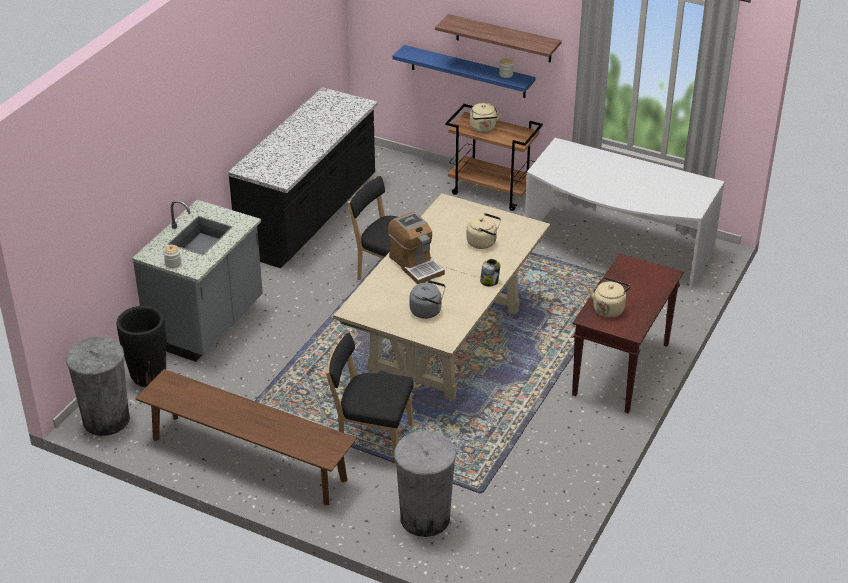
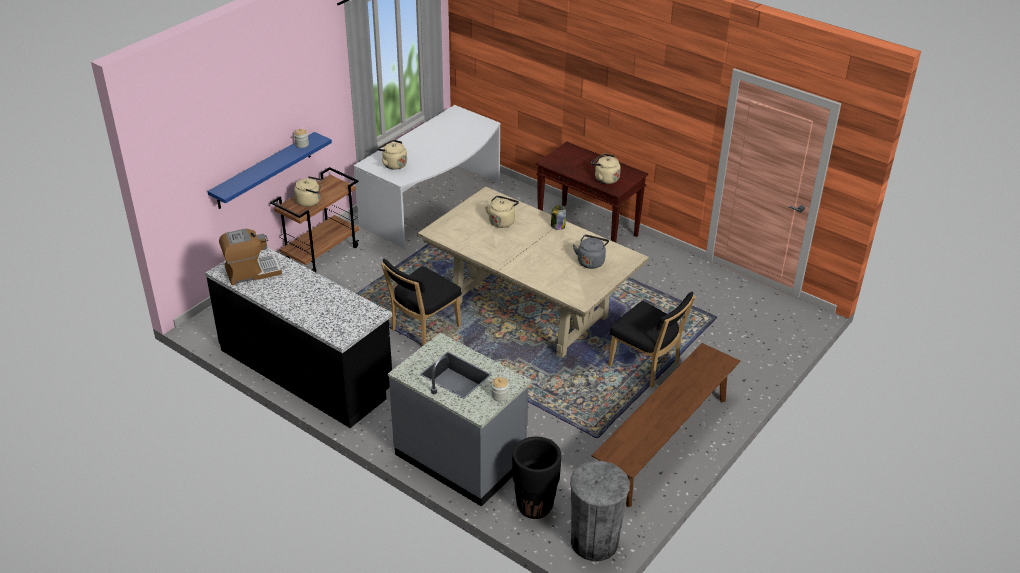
camera: 80 degrees left, 0 degrees up
black chair [326,332,414,464] -> black chair turned 75 degrees counterclockwise [608,292,696,388]
coffee machine [388,212,445,284] -> coffee machine moved to [219,229,282,285]
grey trash can [394,431,456,537] -> none
shelf [435,14,562,63] -> none
none -> beige kettle [377,140,407,170]

